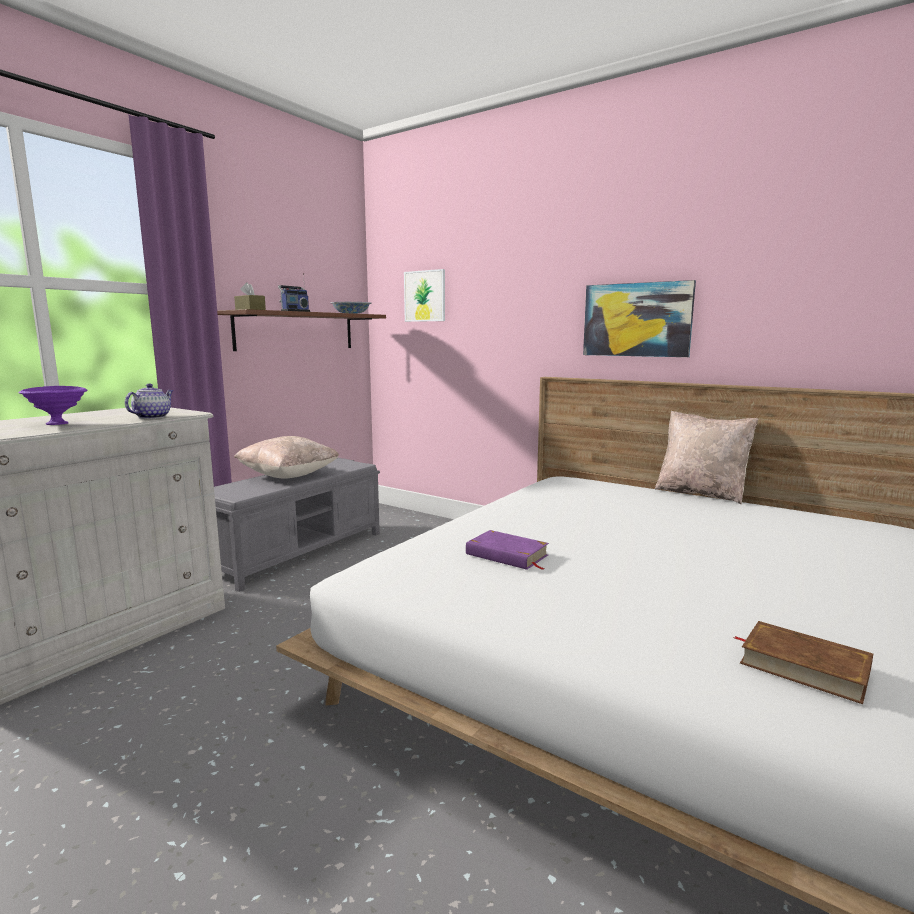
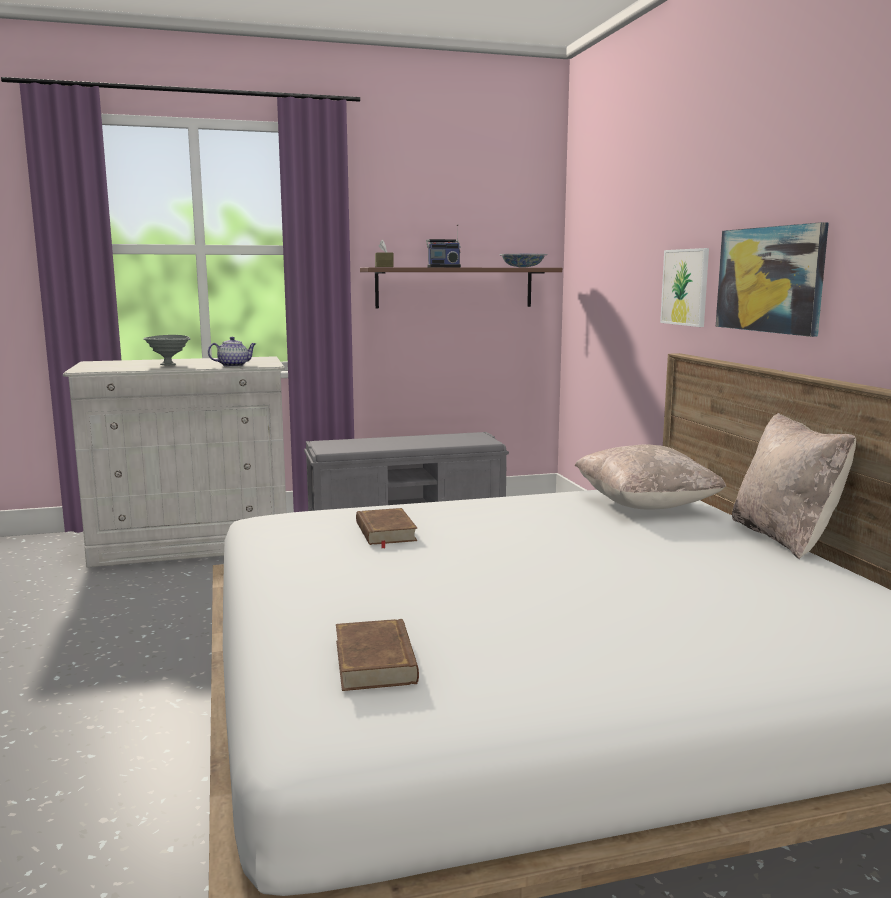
camera: 40 degrees right, 0 degrees up
purple bowl [18,386,88,425] -> grey bowl [143,335,191,365]
beige pillow [234,436,339,479] -> beige pillow moved to [575,444,726,510]
picture [404,269,445,322] -> picture moved to [660,248,709,327]
purple book [466,530,549,570] -> brown book [356,508,418,548]

